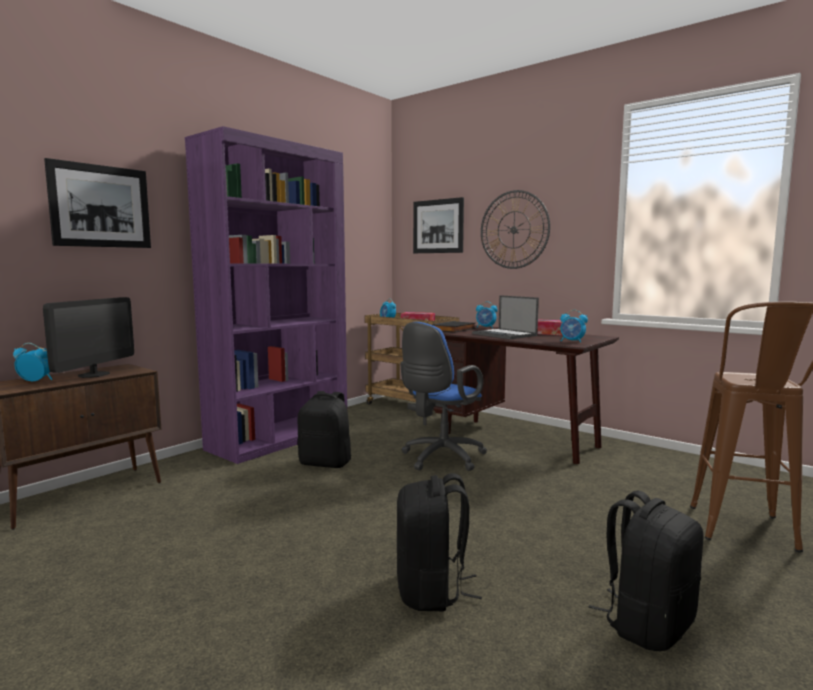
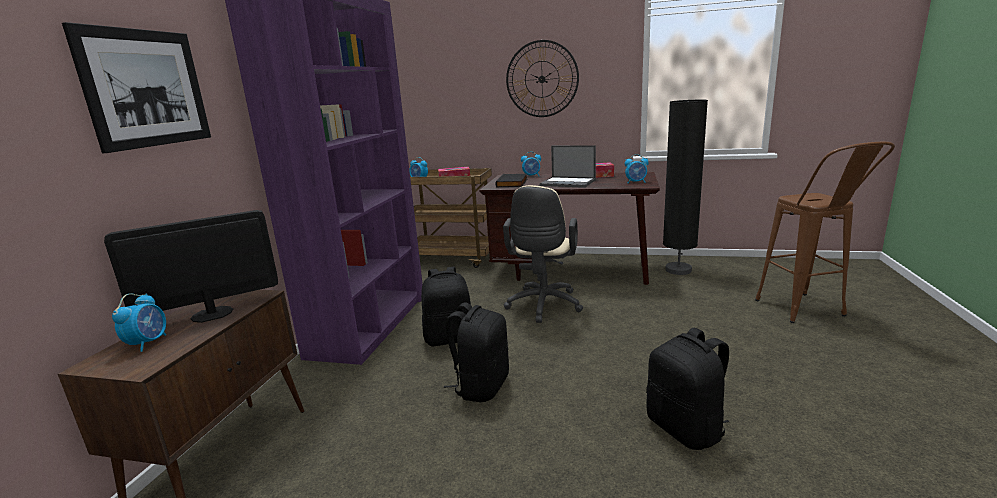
camera: 25 degrees left, 10 degrees up
alarm clock [13,343,53,381] -> alarm clock turned 120 degrees clockwise [112,294,166,352]
monitor [43,297,134,378] -> monitor turned 105 degrees counterclockwise [104,210,278,323]
blue office chair [400,322,487,471] -> beige office chair [503,185,583,323]
picture [413,197,464,253] -> none
black backpack [589,490,704,651] -> black backpack moved to [444,303,509,402]
none -> black floor lamp [663,100,708,275]

